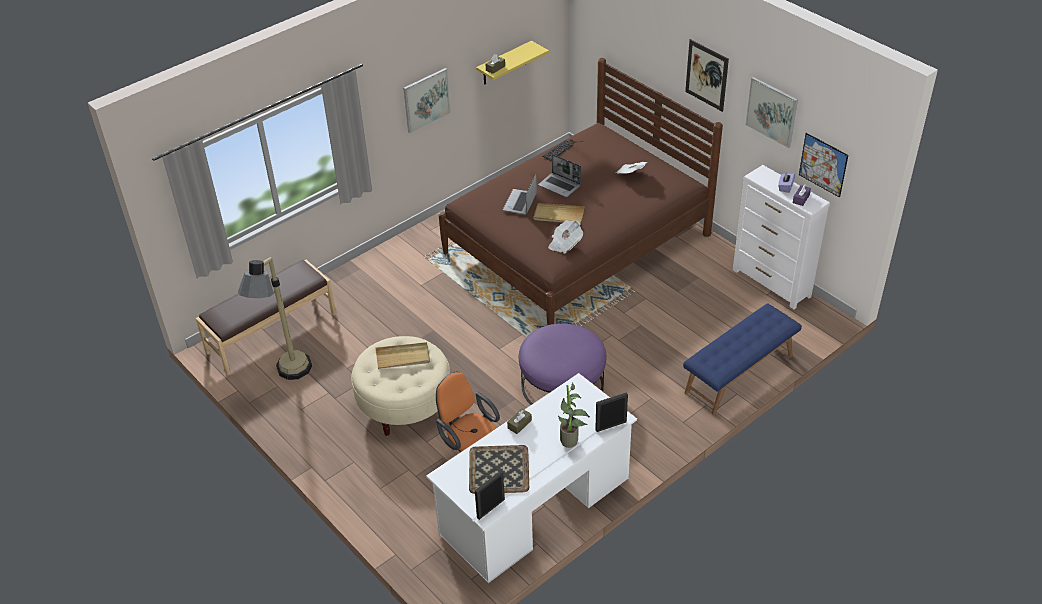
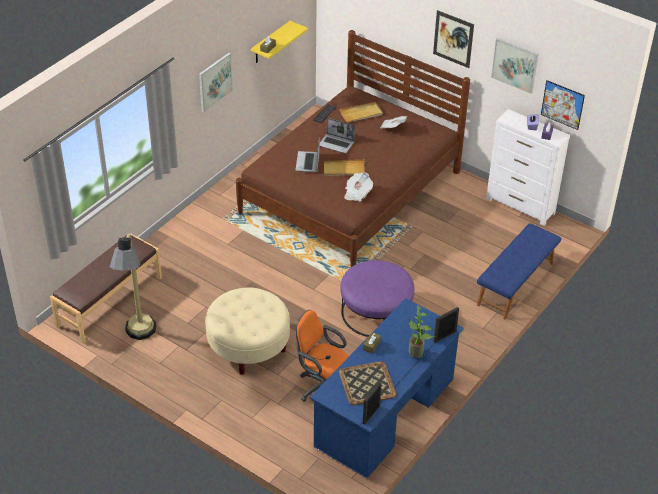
camera: 15 degrees left, 0 degrees up
beige tray [375,342,430,369] -> beige tray moved to [340,102,383,122]
white desk [426,373,637,583] -> blue desk [310,298,464,479]

